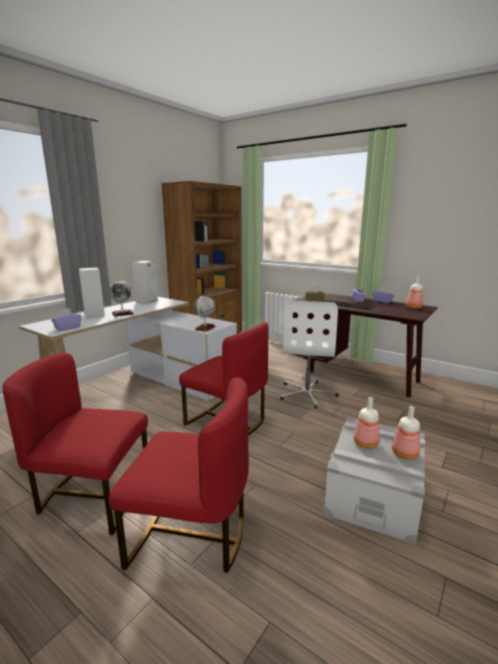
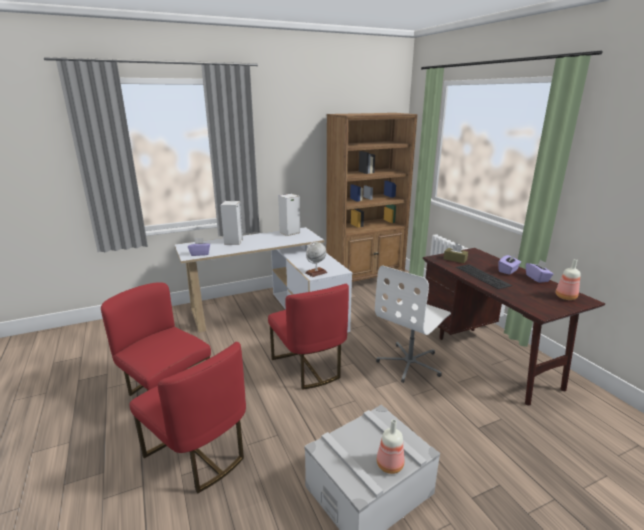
camera: 30 degrees right, 5 degrees up
globe [110,280,134,317] -> none
bottle [353,397,380,449] -> none

